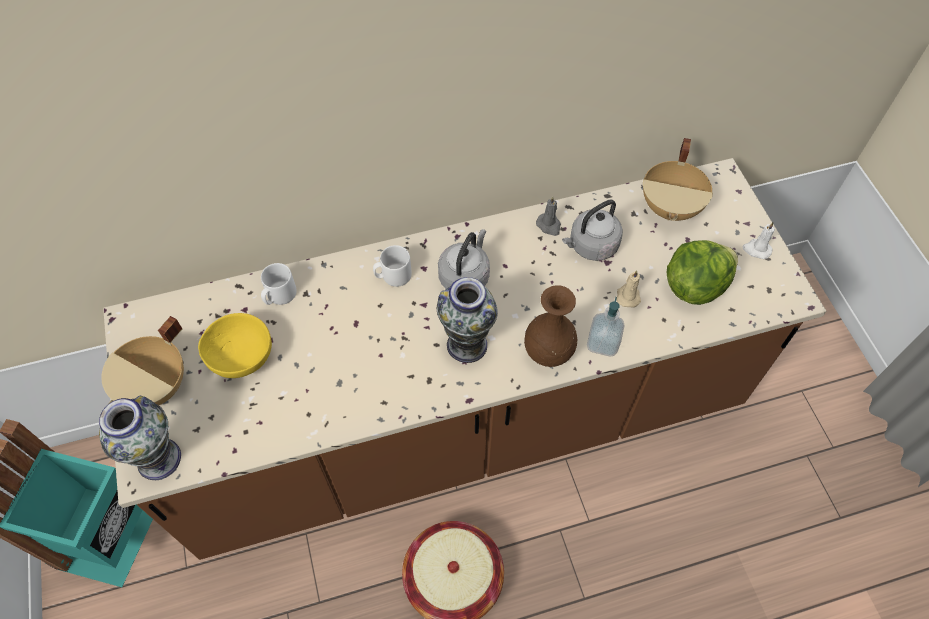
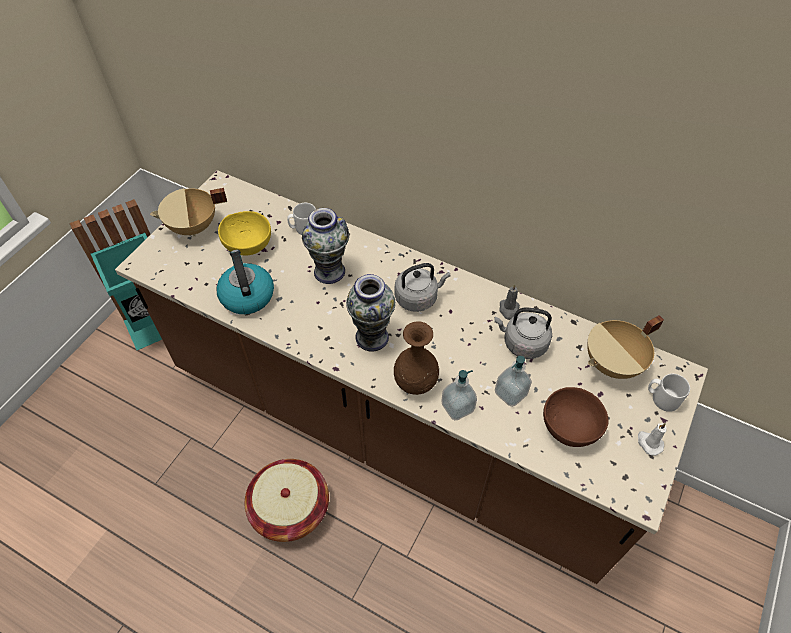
camera: 45 degrees right, 5 degrees down
vase [99,396,181,480] -> vase moved to [302,208,349,284]
white mug [373,245,412,287] -> white mug moved to [648,374,690,412]
beige candle [616,271,641,307] -> soap dispenser [495,356,532,407]
lettuce [667,240,738,305] -> brown bowl [543,387,609,447]
none -> kettle [216,250,274,314]

